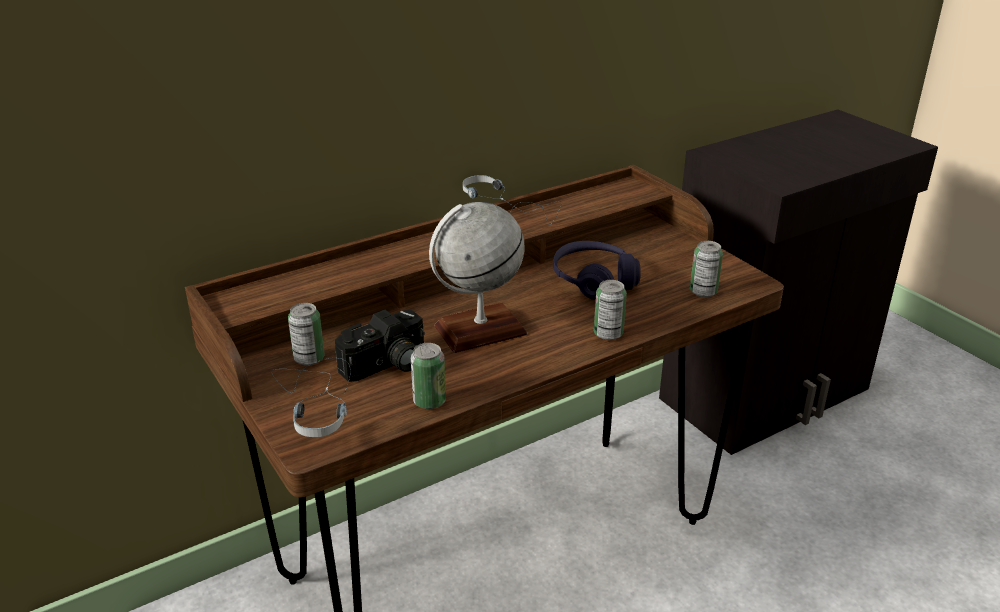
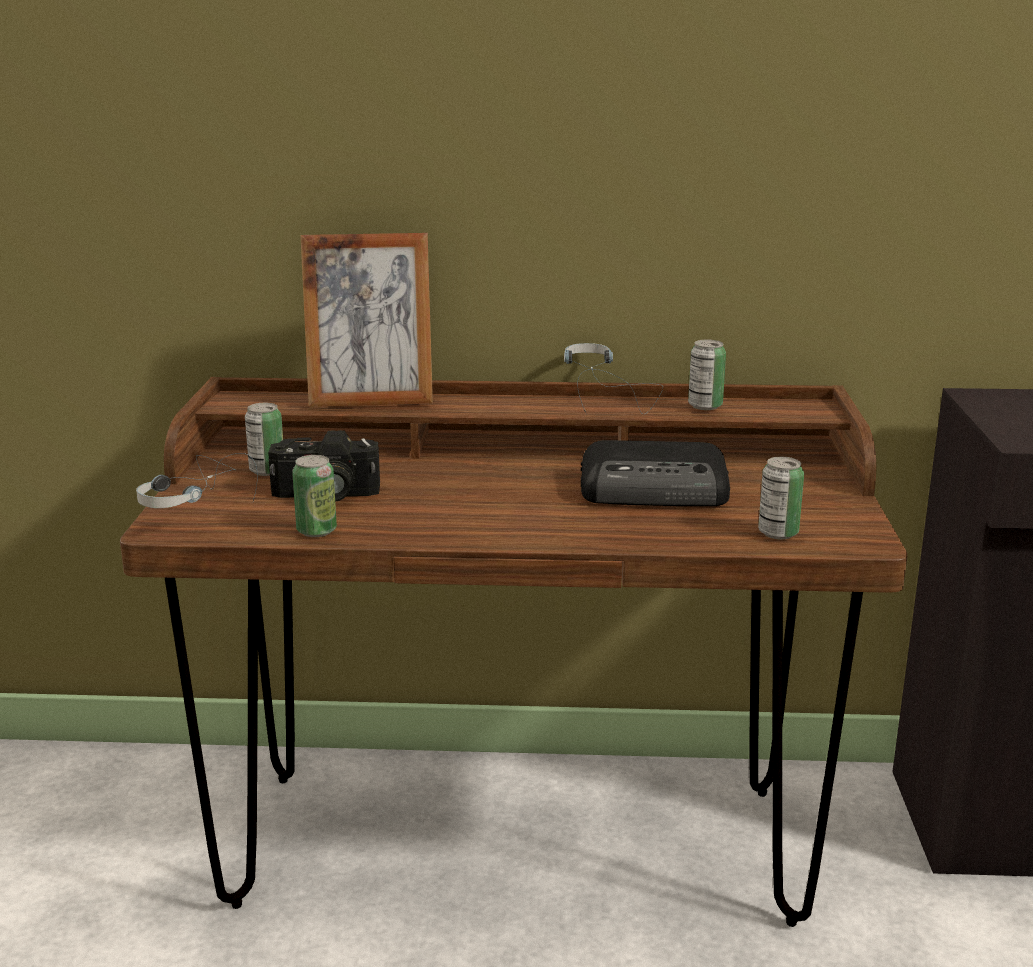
camera: 35 degrees right, 10 degrees down
globe [429,202,527,353] -> none
purple headphones [553,241,641,300] -> radio [581,440,730,506]
can [594,280,627,340] -> can moved to [688,340,726,410]
none -> picture frame [300,233,433,407]

